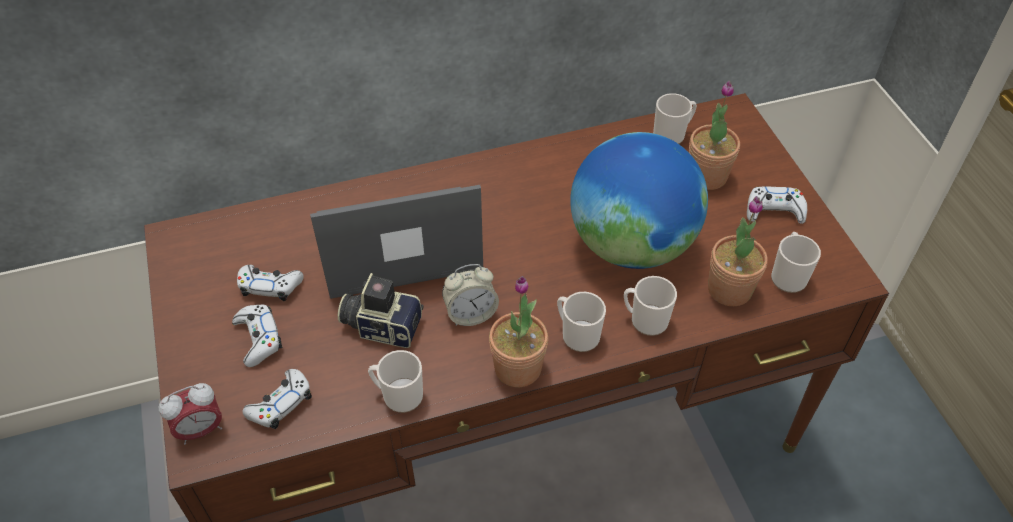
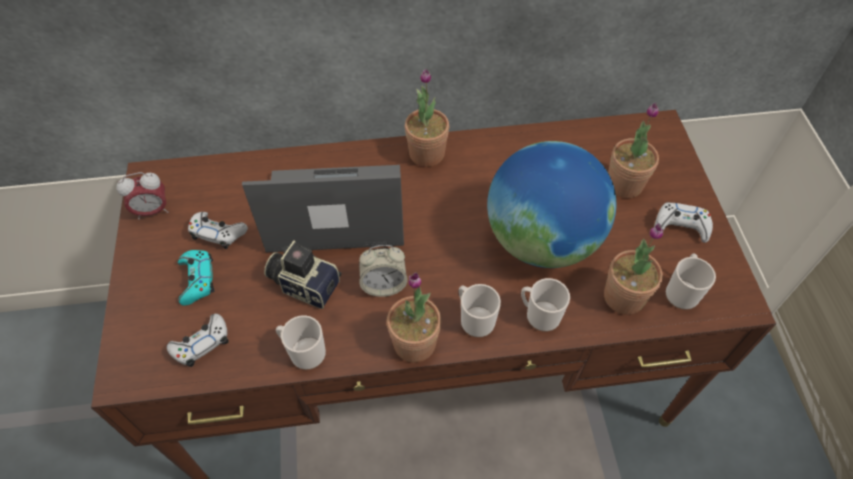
camera: 10 degrees right, 5 degrees up
alarm clock [158,383,222,445] -> alarm clock moved to [116,172,168,220]
white game controller [232,305,282,367] -> turquoise game controller [178,250,215,306]
mug [653,93,697,144] -> none
none -> potted plant [405,69,449,167]

